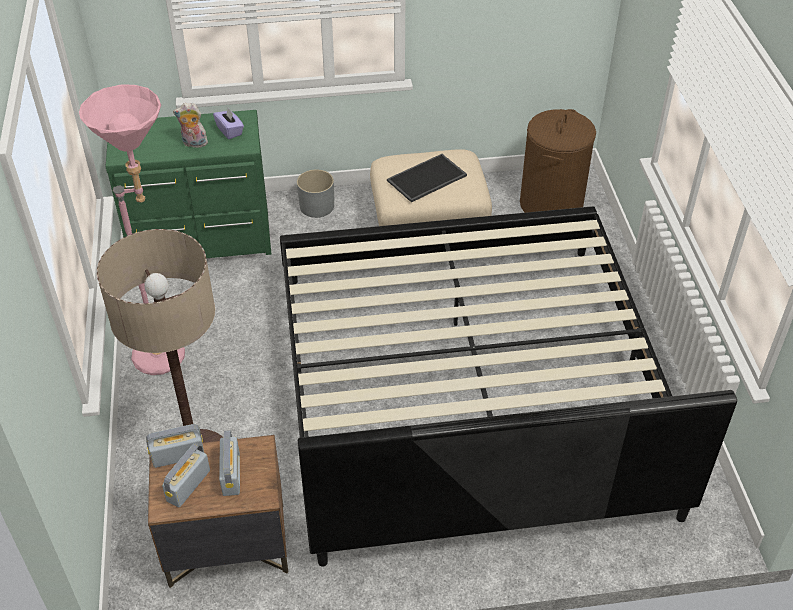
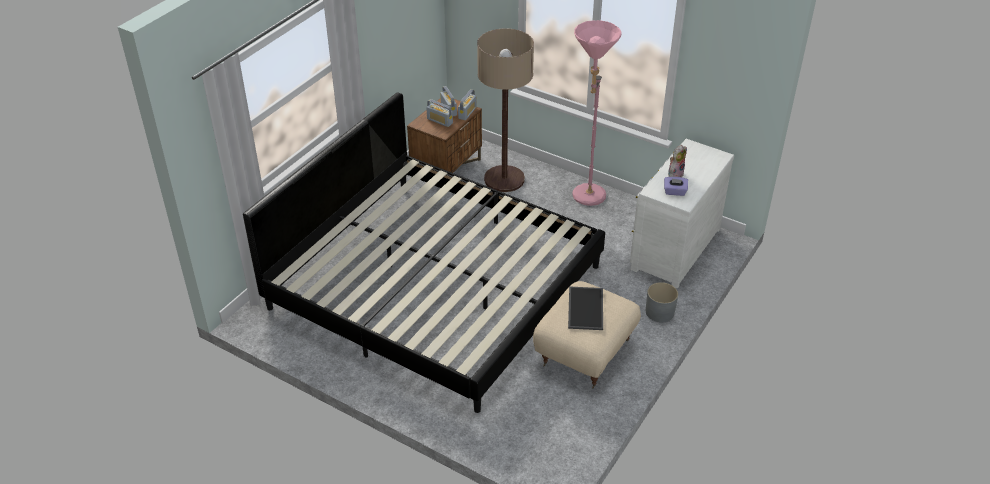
camera: 130 degrees right, 5 degrees down
green dresser [105,110,271,258] -> white dresser [630,139,734,289]
brown laundry basket [520,109,596,213] -> none

